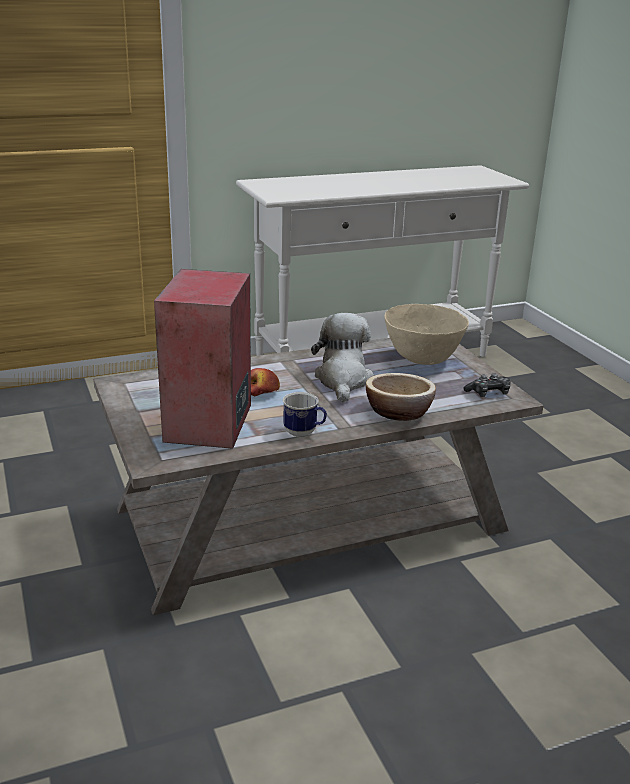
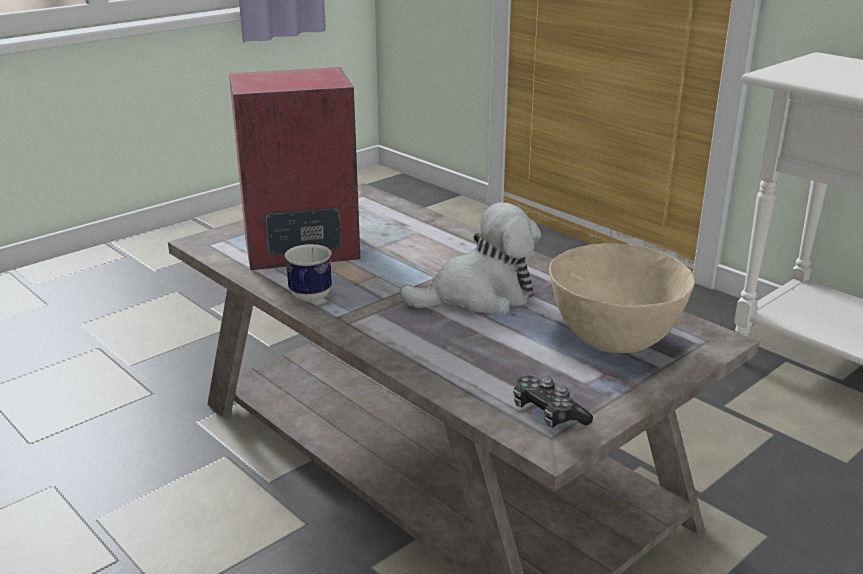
camera: 70 degrees right, 0 degrees up
apple [251,368,280,396] -> none
bowl [366,373,436,421] -> none

